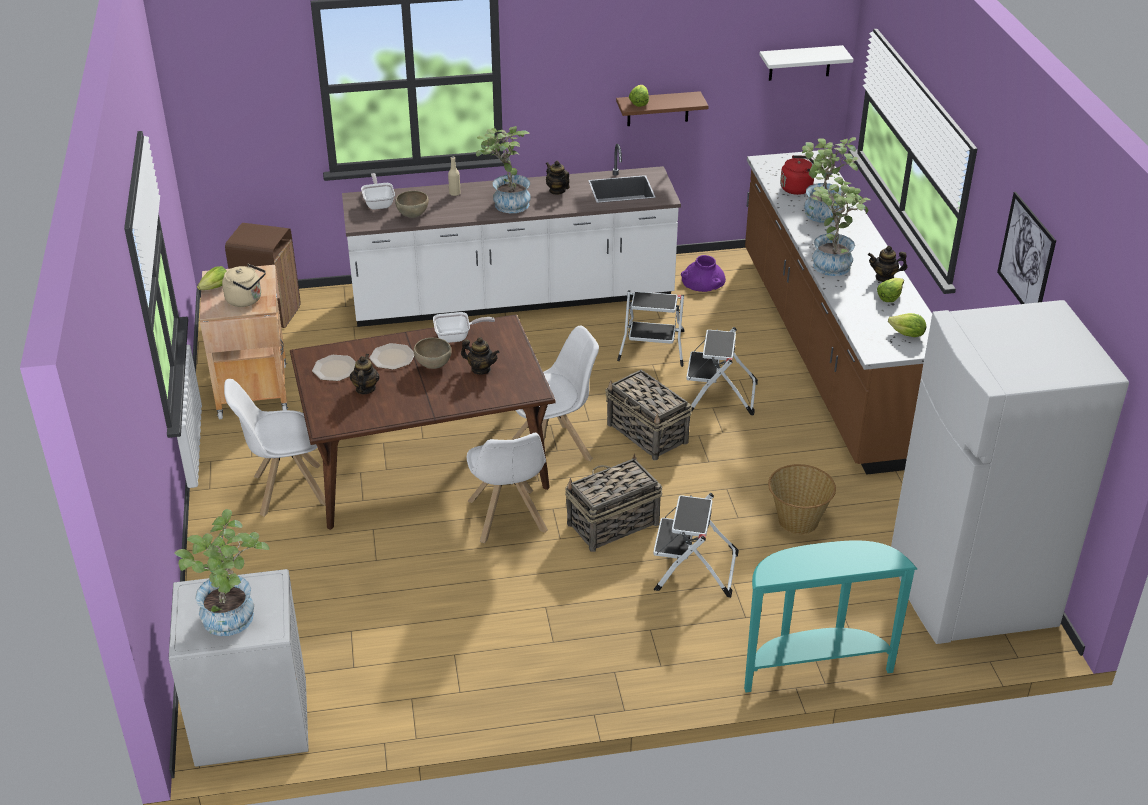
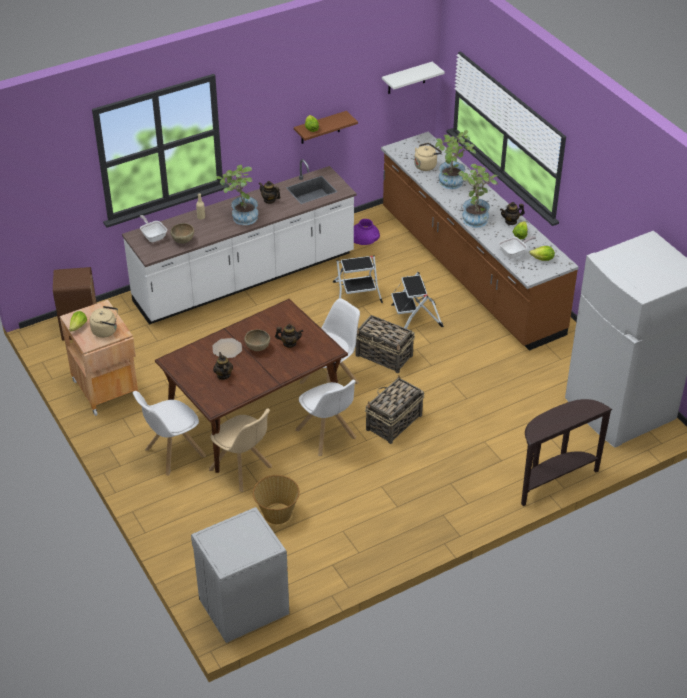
camera: 20 degrees left, 5 degrees up
potted plant [175,509,270,636] -> none
plate [312,355,356,381] -> none
frying pan [433,312,495,343] -> frying pan moved to [499,236,537,259]
step ladder [653,493,739,597] -> none
turquoise console table [744,540,917,692] -> brown console table [521,399,612,506]
basket [768,464,836,534] -> basket moved to [253,475,300,524]
red kettle [780,155,814,195] -> beige kettle [414,143,442,171]
picture [997,192,1056,304] -> none
none -> beige chair [209,409,272,492]

